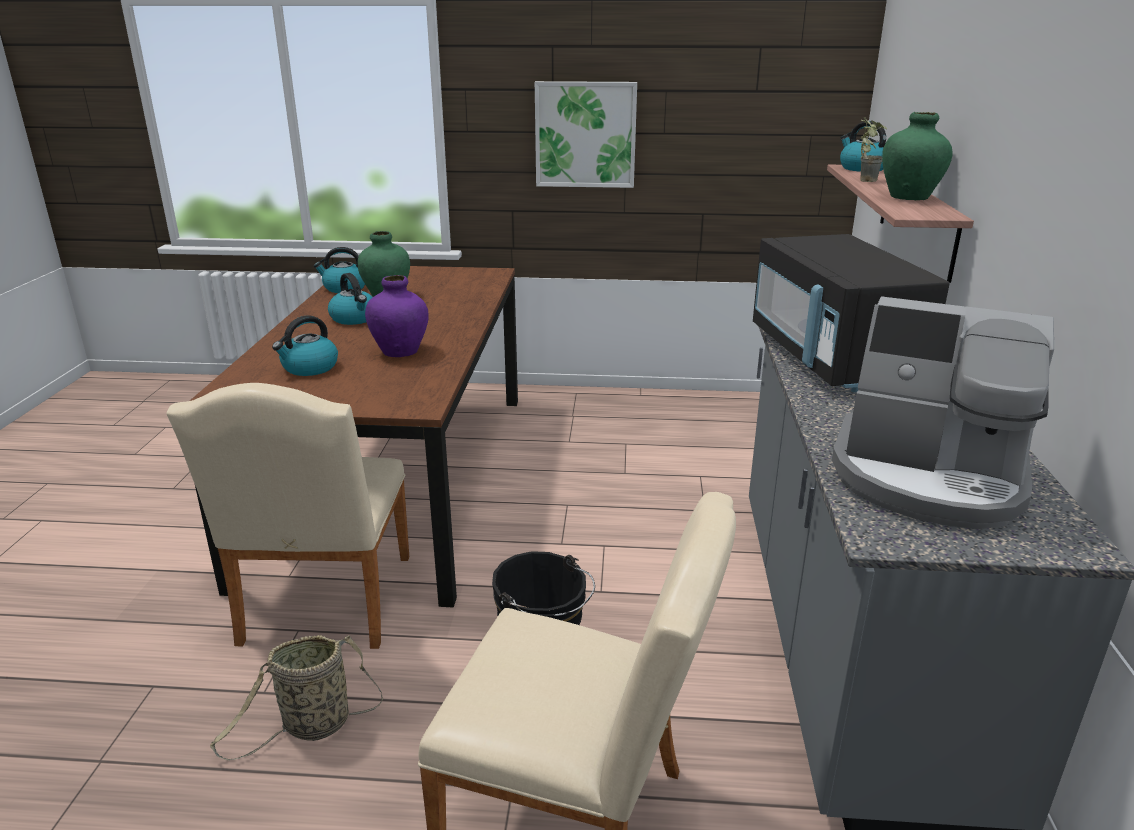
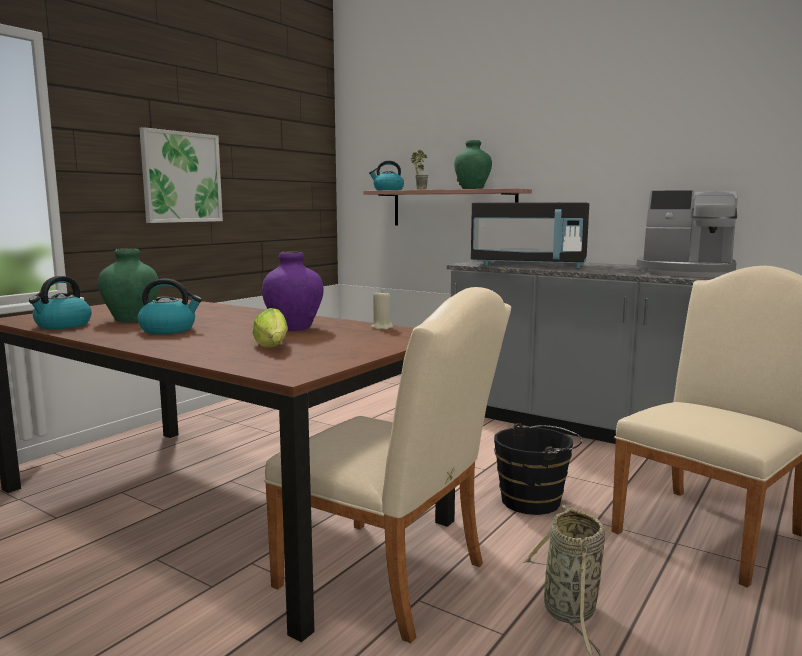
camera: 60 degrees left, 15 degrees down
kettle [272,316,338,376] -> lettuce [252,308,288,347]
coffee machine [832,296,1054,529] -> coffee machine turned 60 degrees clockwise [636,190,738,277]
none -> beige candle [371,291,393,330]

